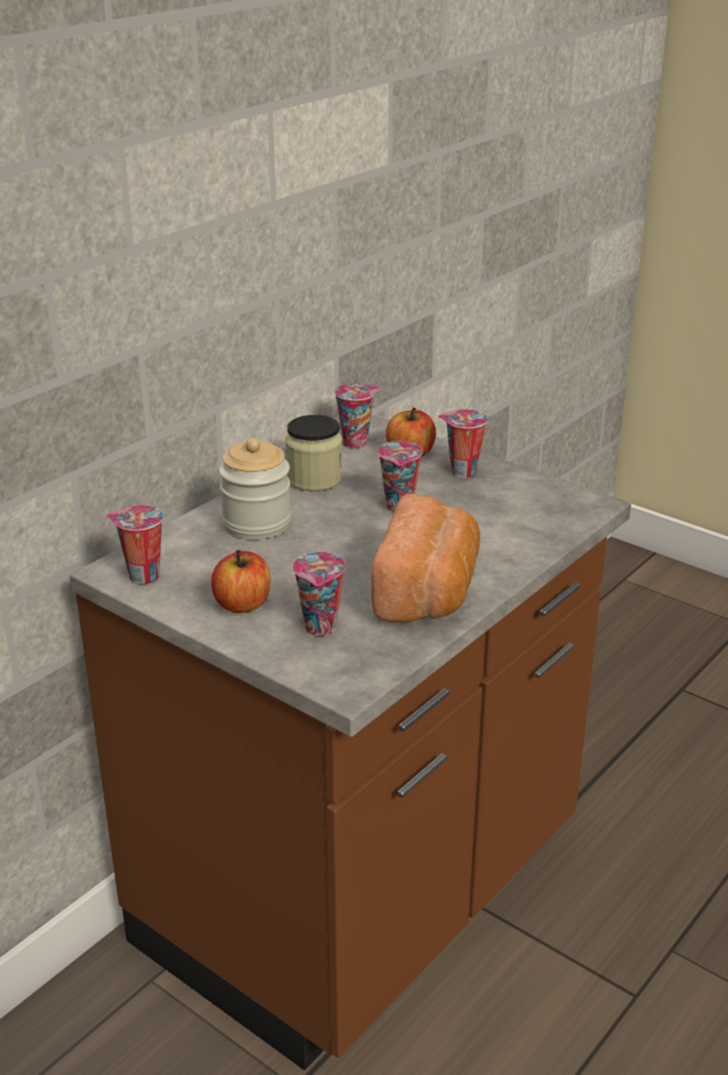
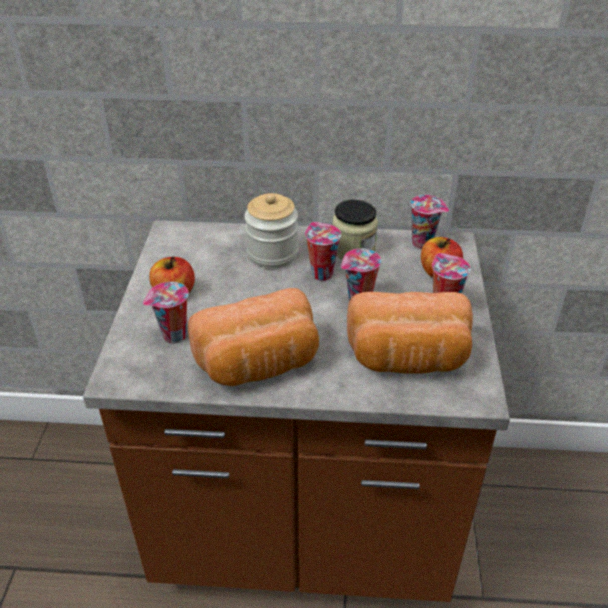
camera: 55 degrees right, 10 degrees up
cup [106,505,163,584] -> cup moved to [305,222,341,281]
none -> bread [347,292,473,373]

